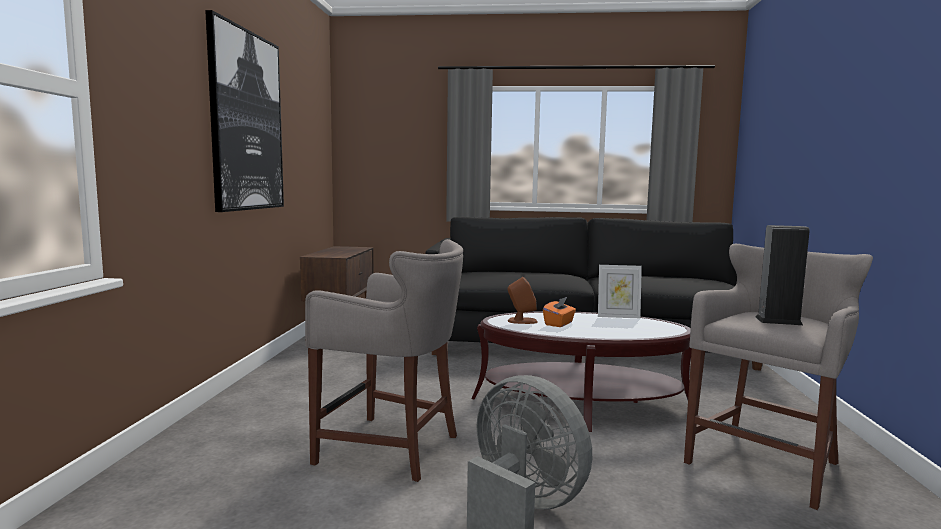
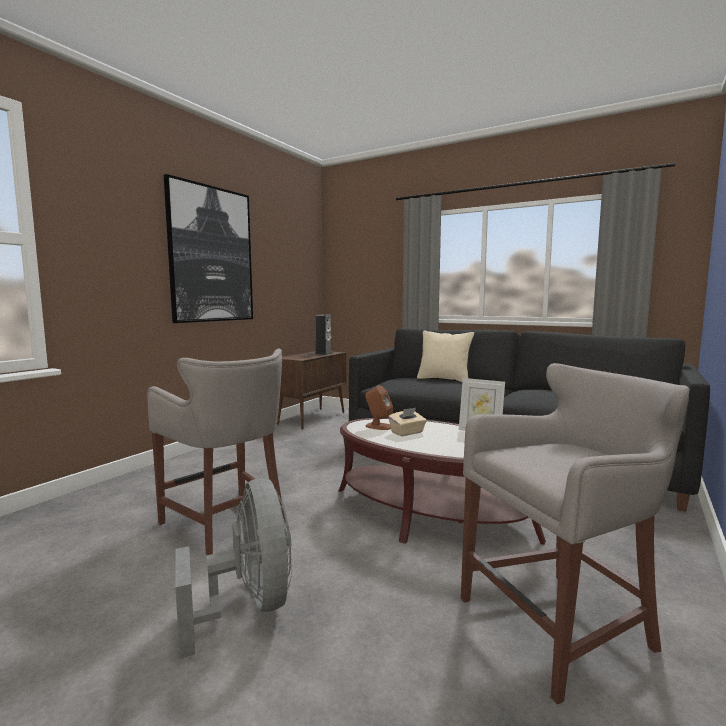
camera: 25 degrees right, 0 degrees up
orange tissue box [543,297,576,327] -> beige tissue box [388,408,427,436]
speaker [755,225,810,325] -> speaker moved to [315,314,333,355]
none -> beige pillow [417,330,474,382]

